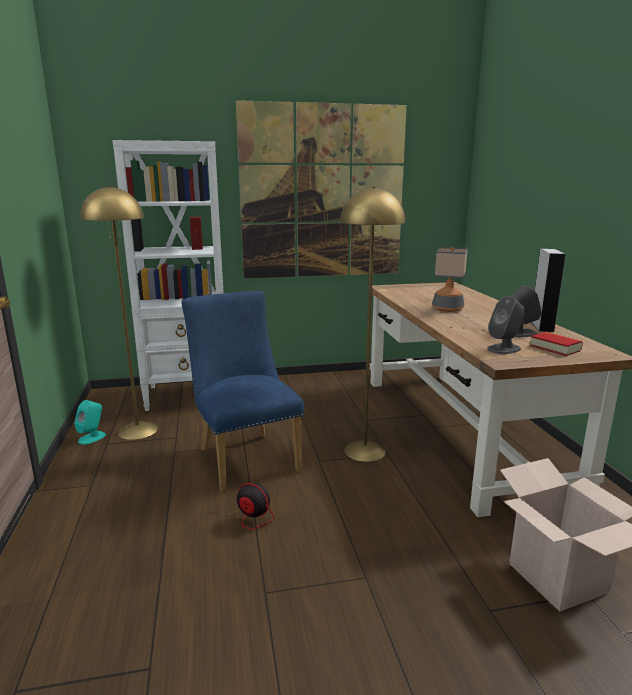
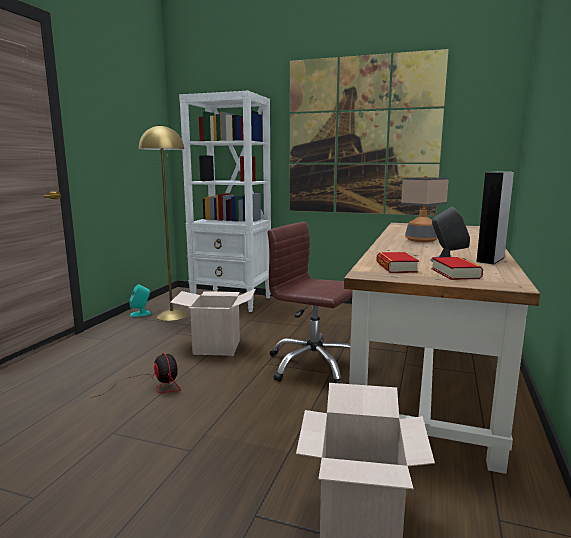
camera: 30 degrees right, 5 degrees down
blue chair [181,291,304,492] -> cardboard box [170,288,256,356]
yellow floor lamp [340,186,405,462] -> brown office chair [267,222,352,384]
grey speaker [487,296,525,354] -> book [376,252,419,273]

